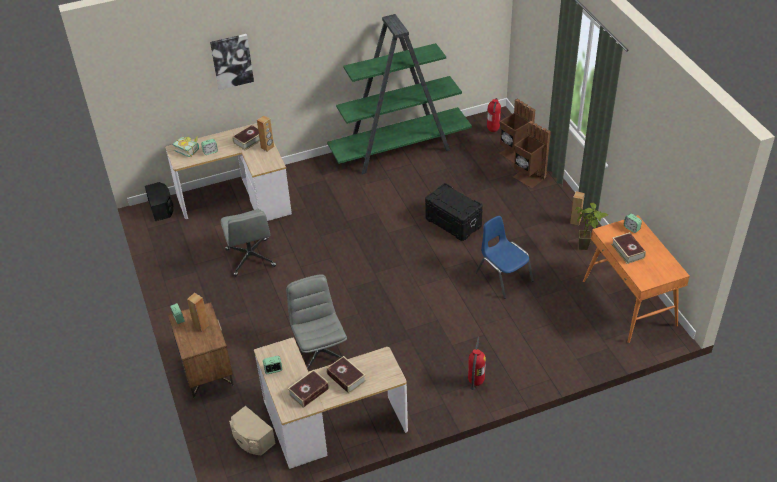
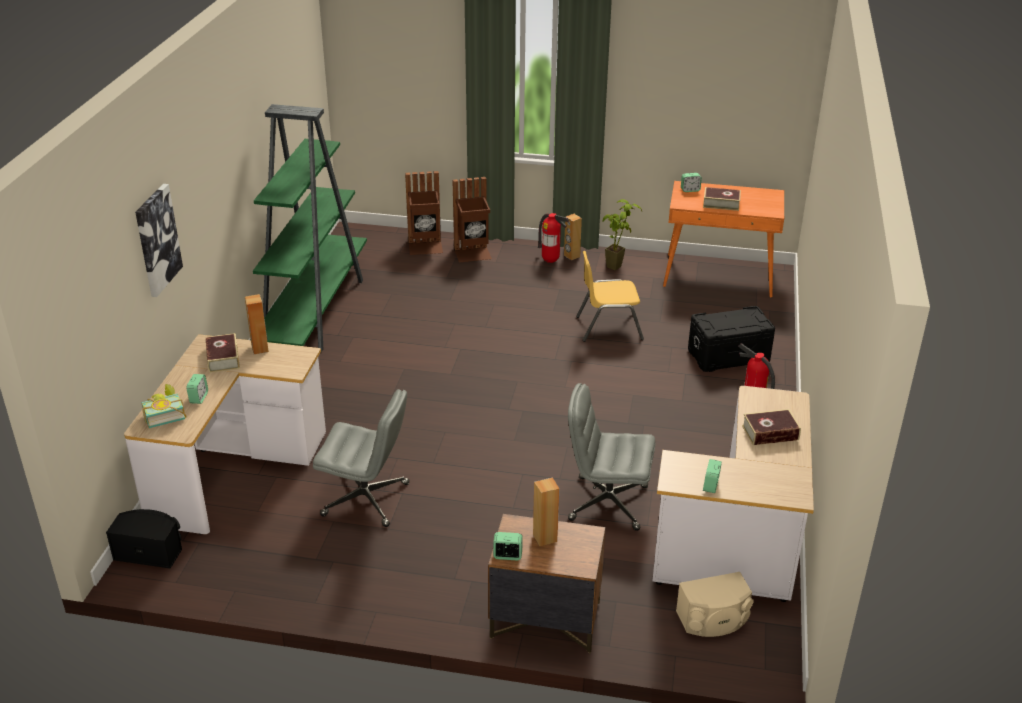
camera: 60 degrees left, 10 degrees down
book [288,370,329,408] -> none
black storage box [425,183,483,241] -> black storage box moved to [688,306,775,372]
blue chair [475,216,534,299] -> yellow chair [576,251,644,342]
fire extinguisher [487,98,501,132] -> fire extinguisher moved to [538,213,569,263]

